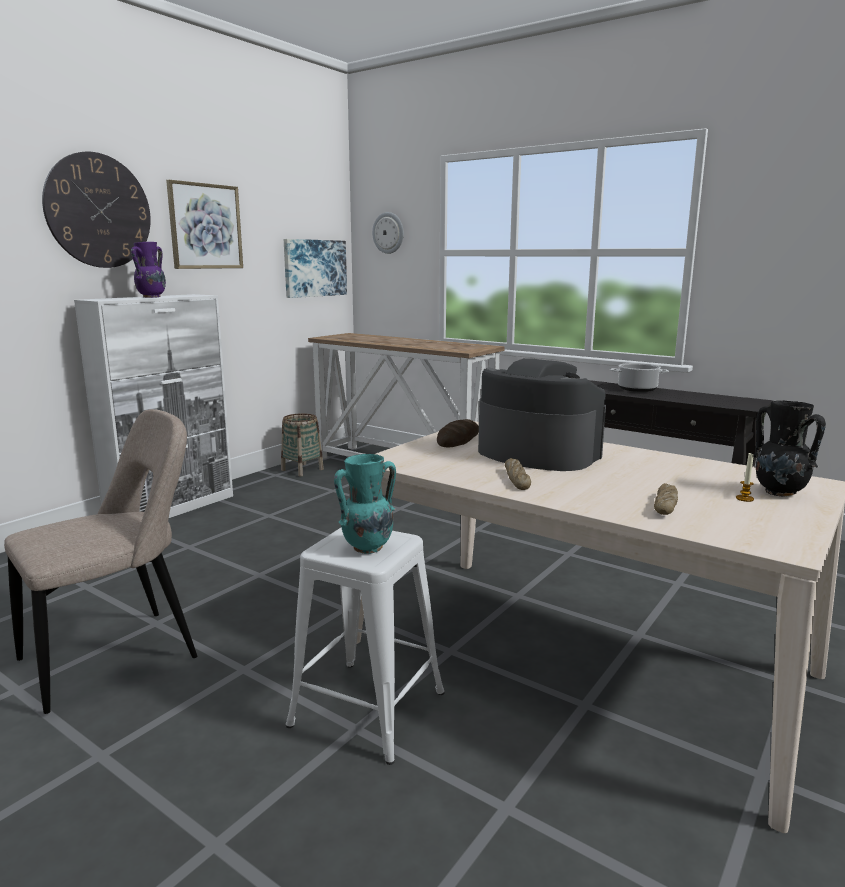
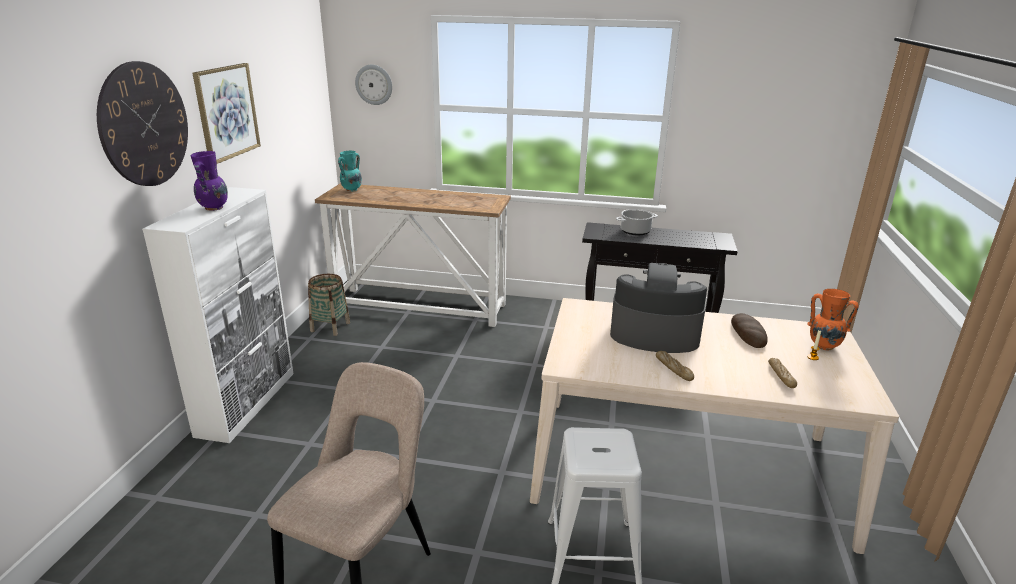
camera: 25 degrees left, 10 degrees up
picture [284,239,347,298] -> none
turquoise vase [334,454,396,554] -> turquoise vase moved to [338,151,362,192]
bread [437,419,479,448] -> bread moved to [731,313,768,348]
black vase [753,401,826,497] -> orange vase [808,289,859,350]

